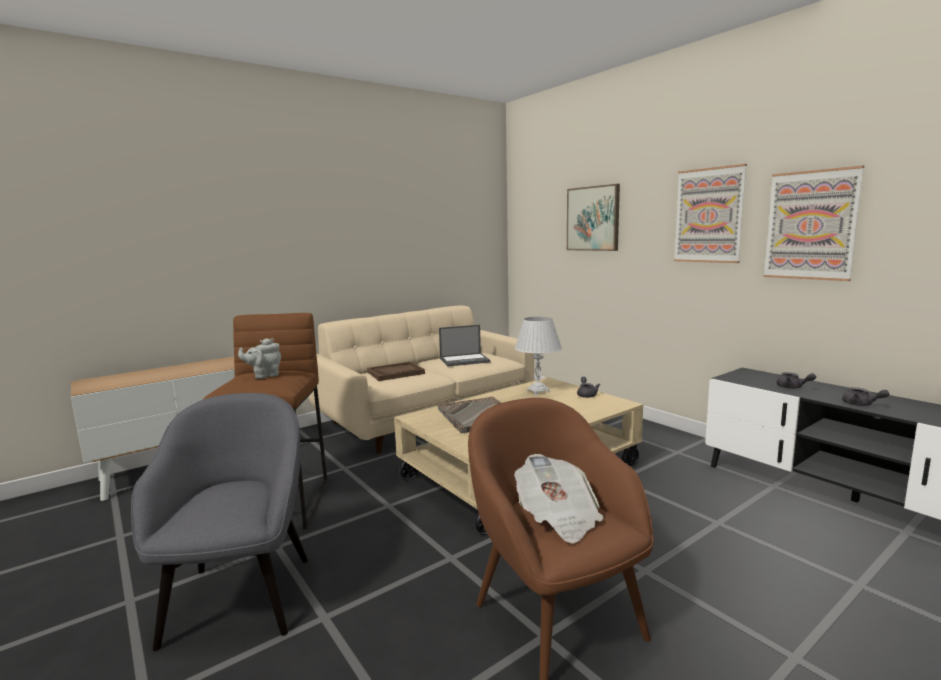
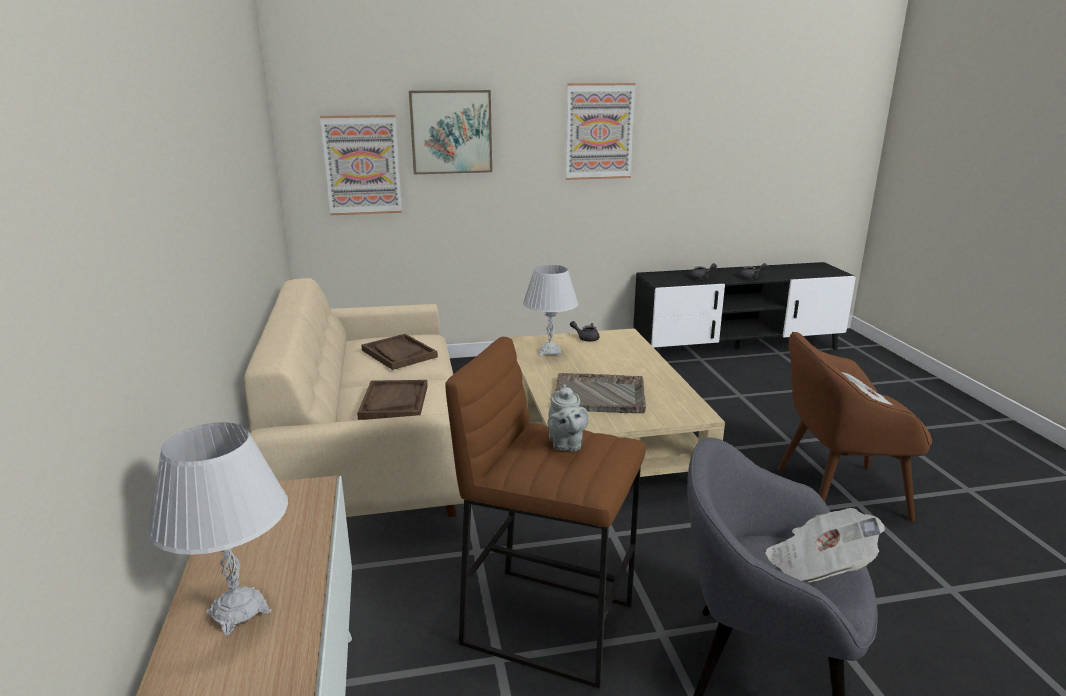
camera: 65 degrees left, 10 degrees up
laptop [439,325,490,366] -> brown tray [361,334,438,370]
picture [763,166,864,281] -> picture moved to [320,115,402,215]
none -> white table lamp [147,422,288,636]
none -> newspaper [765,508,885,582]

